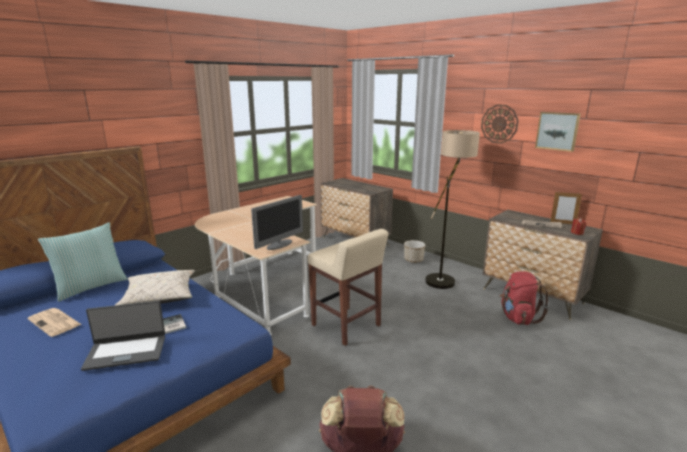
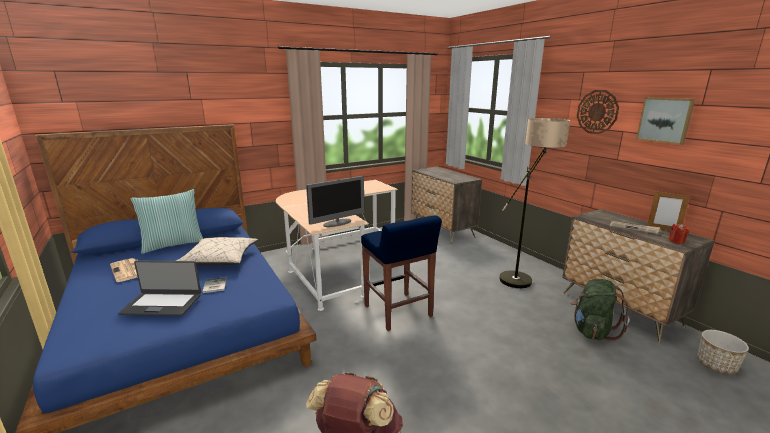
camera: 15 degrees right, 0 degrees up
beige stool [307,229,389,346] -> blue stool [361,215,442,331]
planter [404,240,425,263] -> planter moved to [697,330,749,374]
red backpack [500,271,549,325] -> green backpack [571,279,629,341]

